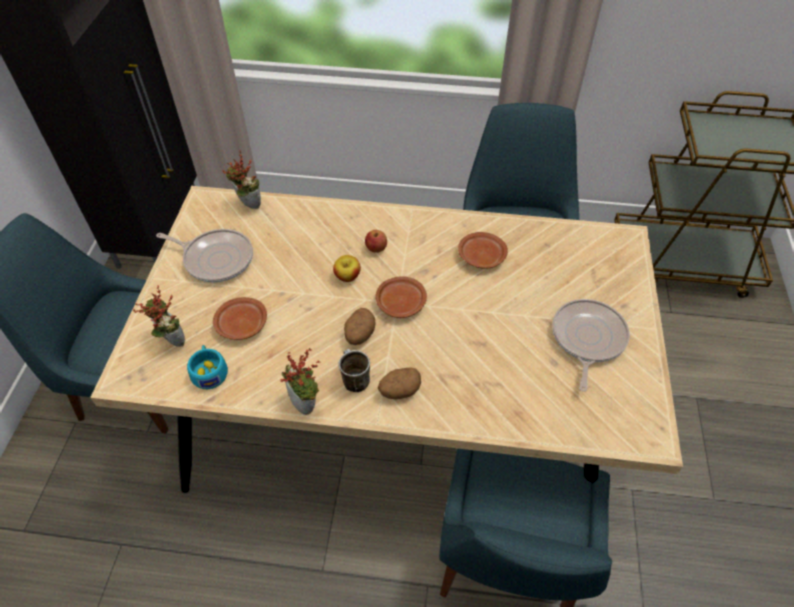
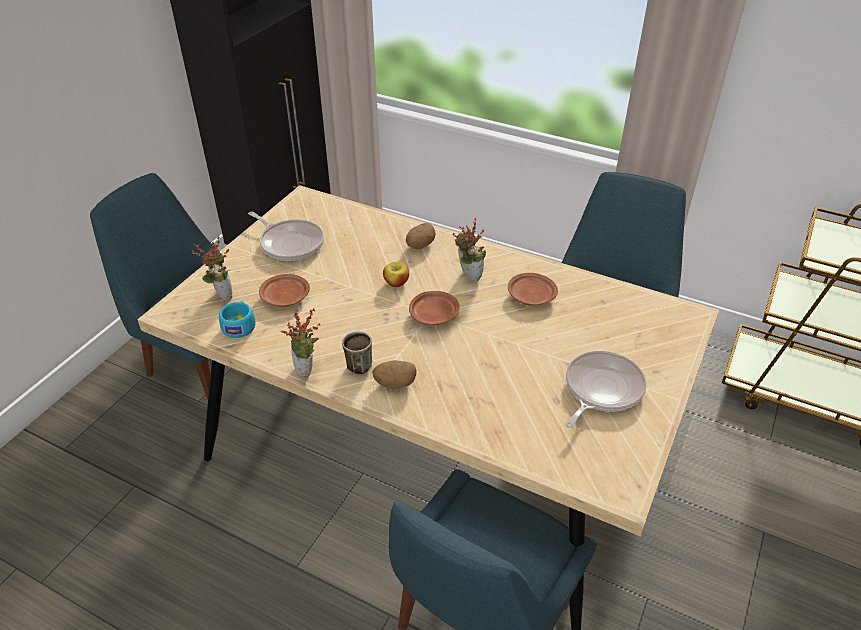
camera: 20 degrees right, 10 degrees down
potted plant [223,151,261,209] -> potted plant moved to [453,218,486,281]
potato [344,308,376,345] -> potato moved to [406,223,436,249]
apple [365,230,387,253] -> none

